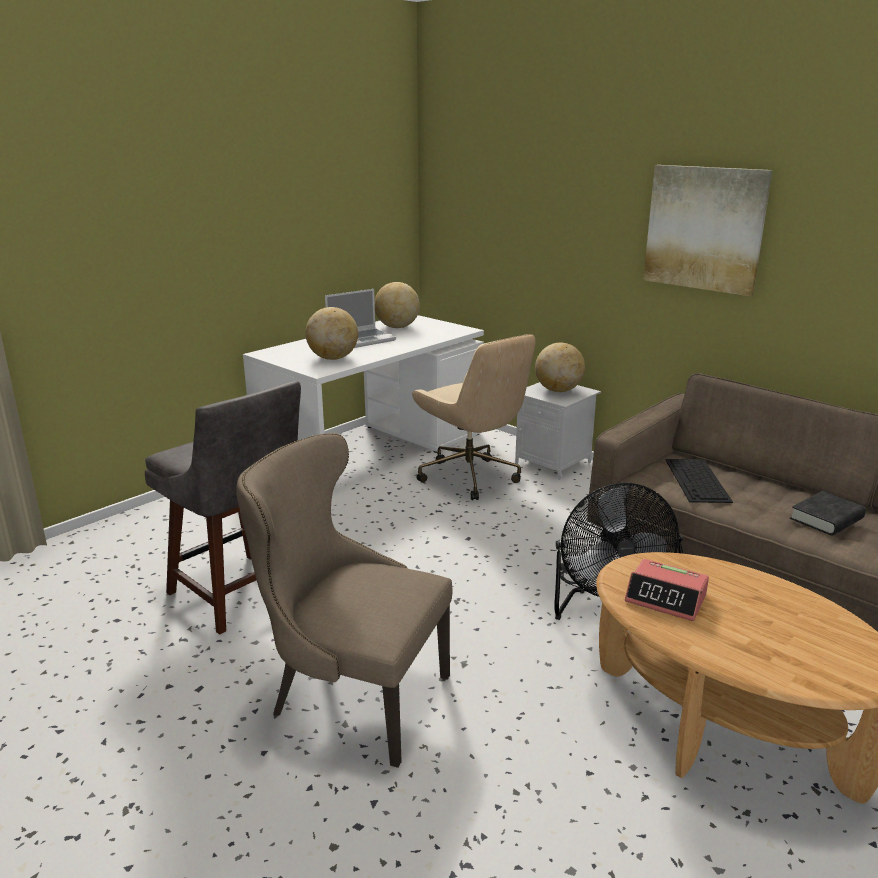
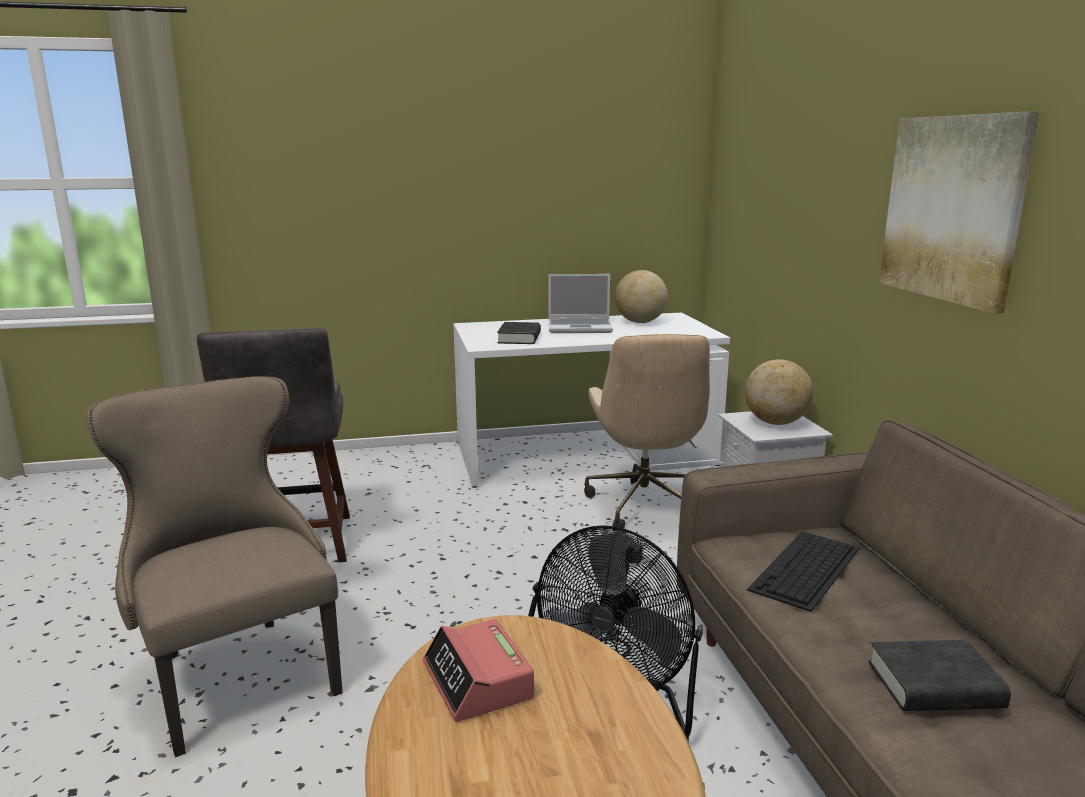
camera: 35 degrees right, 5 degrees down
globe [305,307,358,360] -> black book [497,322,541,344]

